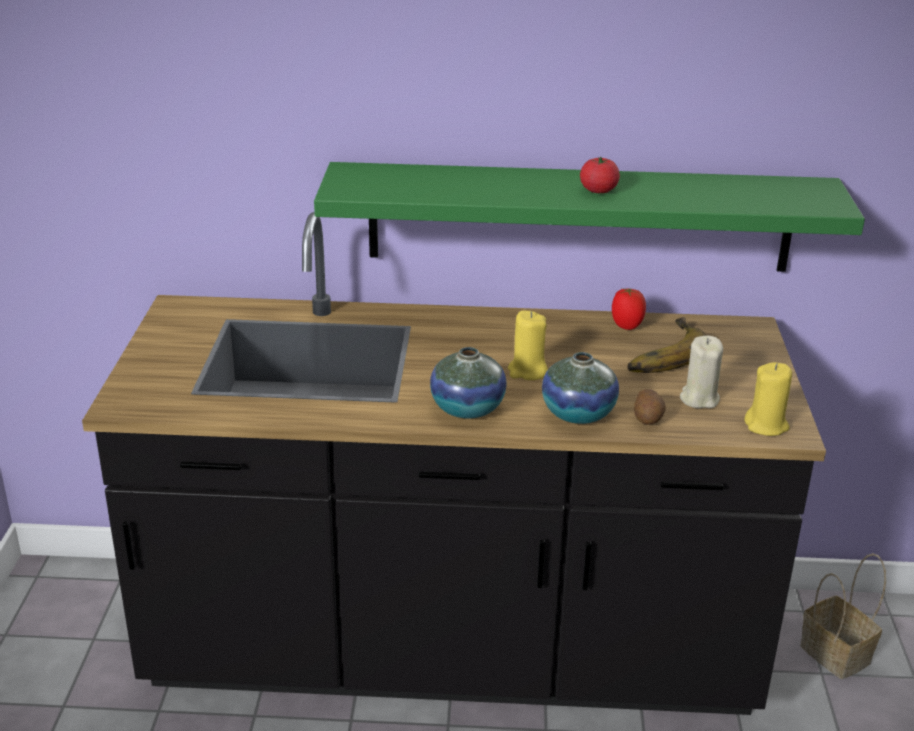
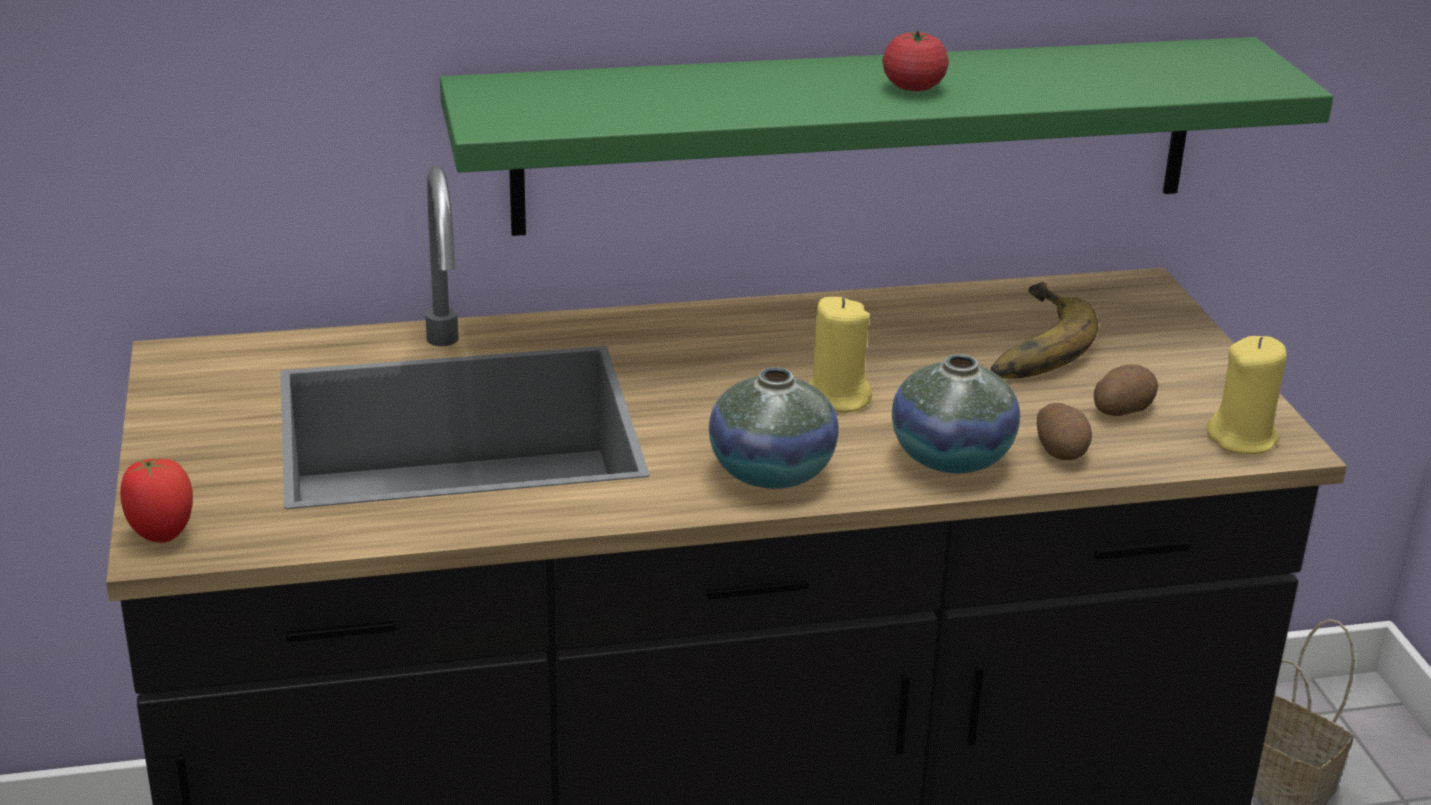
camera: 15 degrees left, 0 degrees up
tomato [612,288,646,330] -> tomato moved to [120,458,193,543]
beige candle [680,336,723,408] -> potato [1094,365,1158,416]

